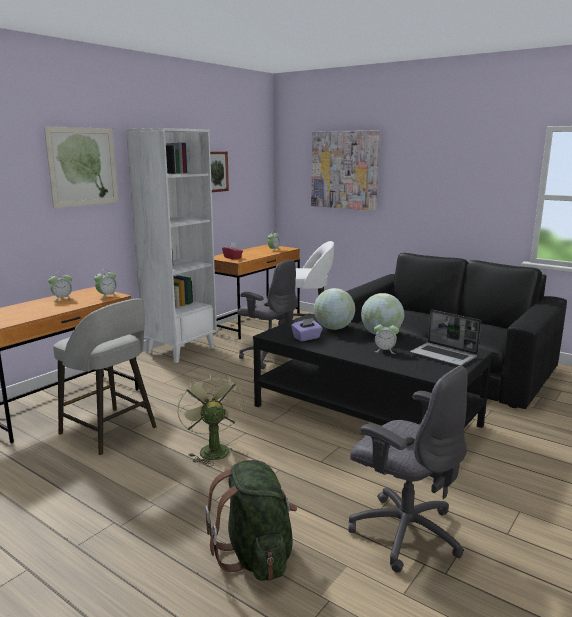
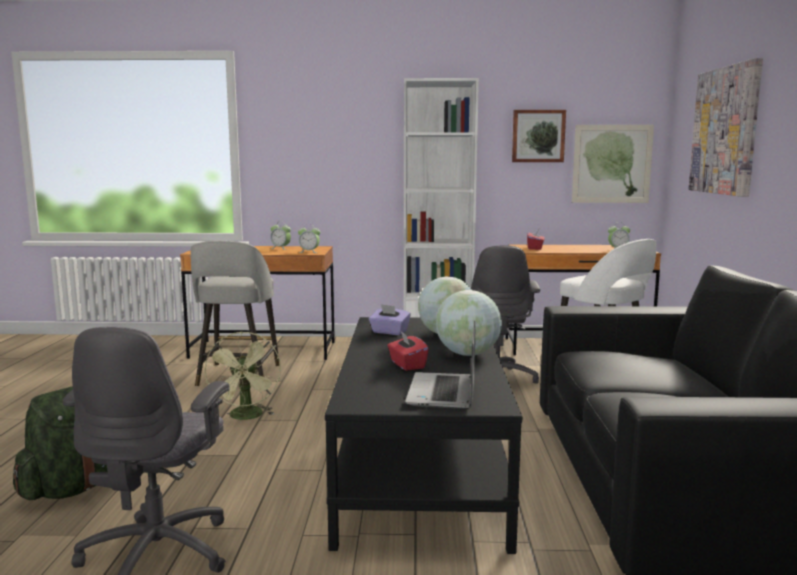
camera: 55 degrees right, 5 degrees down
picture [44,126,119,208] -> picture moved to [572,125,654,203]
green fan [178,373,244,466] -> green fan turned 135 degrees clockwise [205,331,281,420]
alarm clock [374,321,399,354] -> red tissue box [387,330,429,371]

